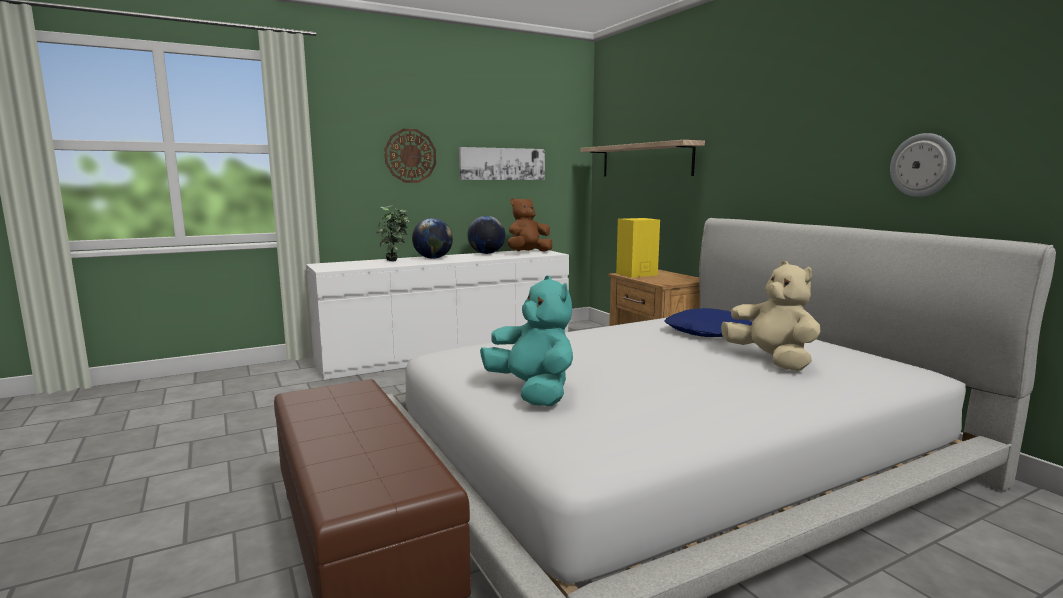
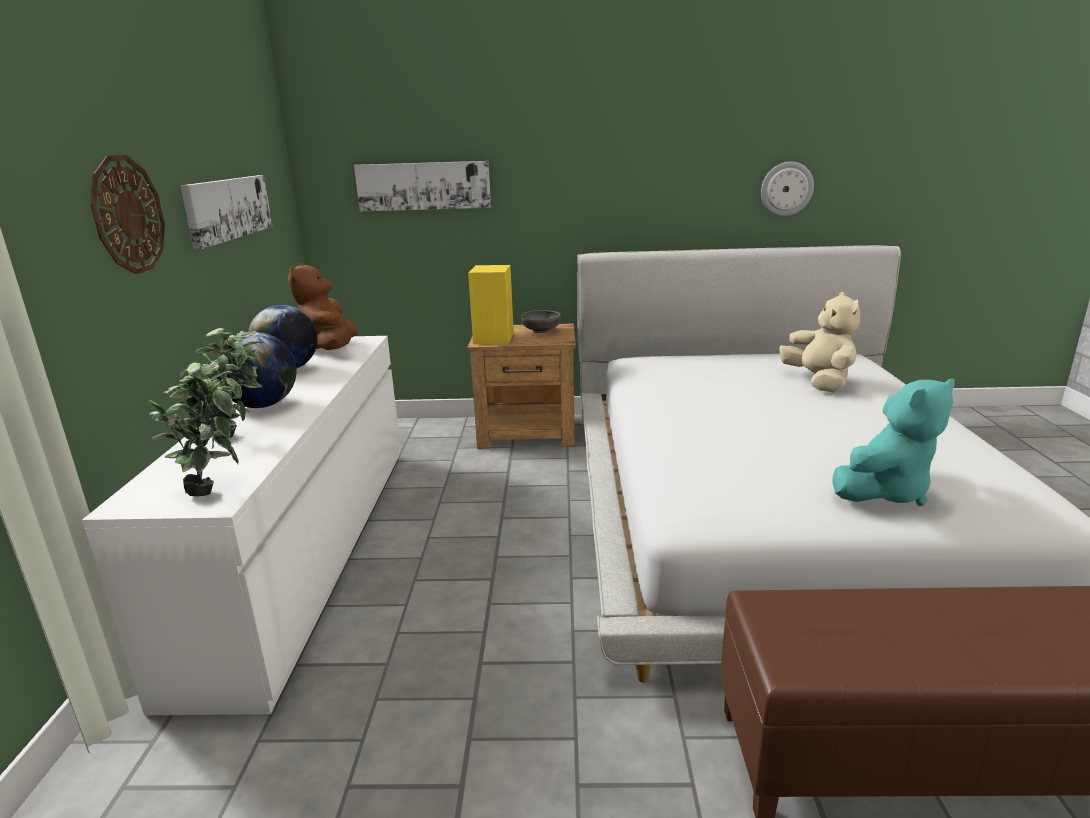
camera: 60 degrees left, 10 degrees up
turquoise plush toy [480,275,573,406] -> turquoise plush toy turned 150 degrees clockwise [832,379,955,506]
shelf [580,140,705,176] -> picture [354,161,491,211]
blue pillow [664,308,752,337] -> none
beige plush toy [721,261,820,371] -> beige plush toy turned 75 degrees clockwise [779,292,860,393]
none -> potted plant [145,362,242,496]
none -> grey bowl [521,310,561,333]

